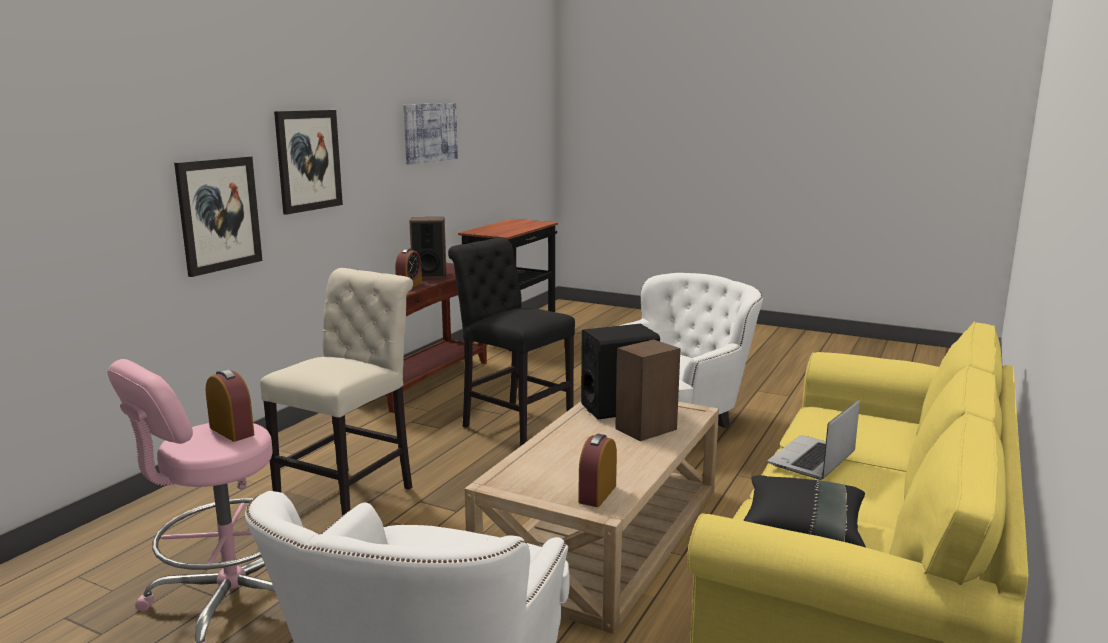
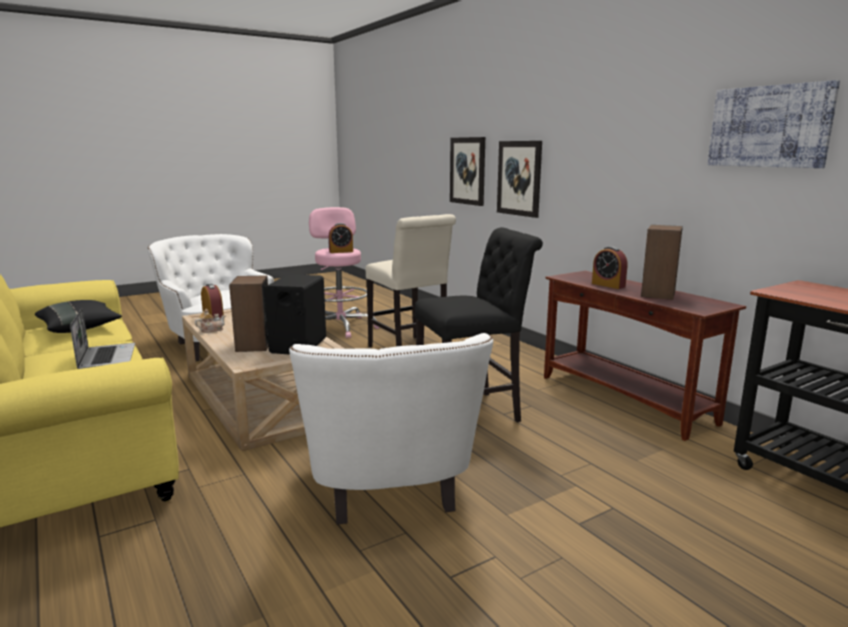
camera: 120 degrees right, 0 degrees up
picture [274,110,343,215] -> picture moved to [450,137,485,206]
none -> teapot [195,309,226,333]

